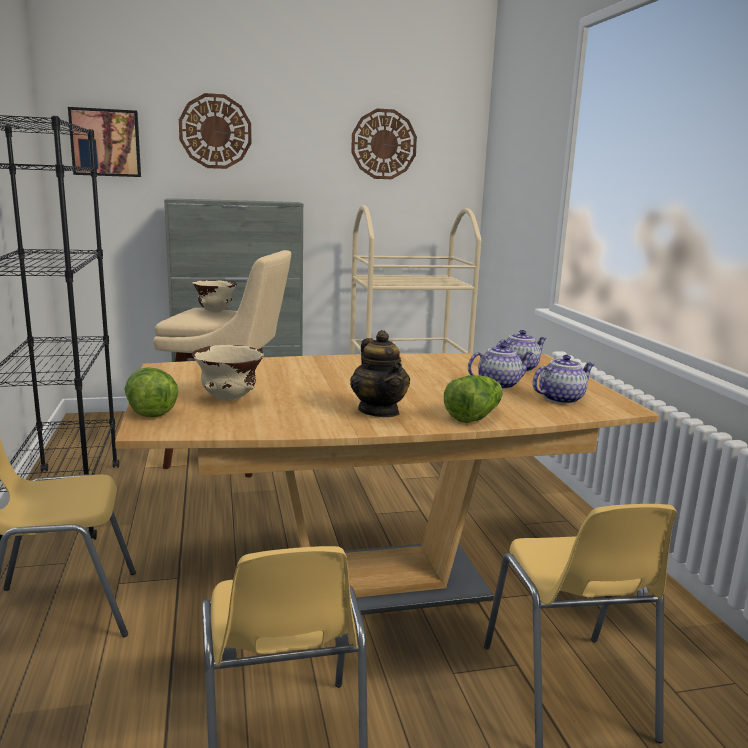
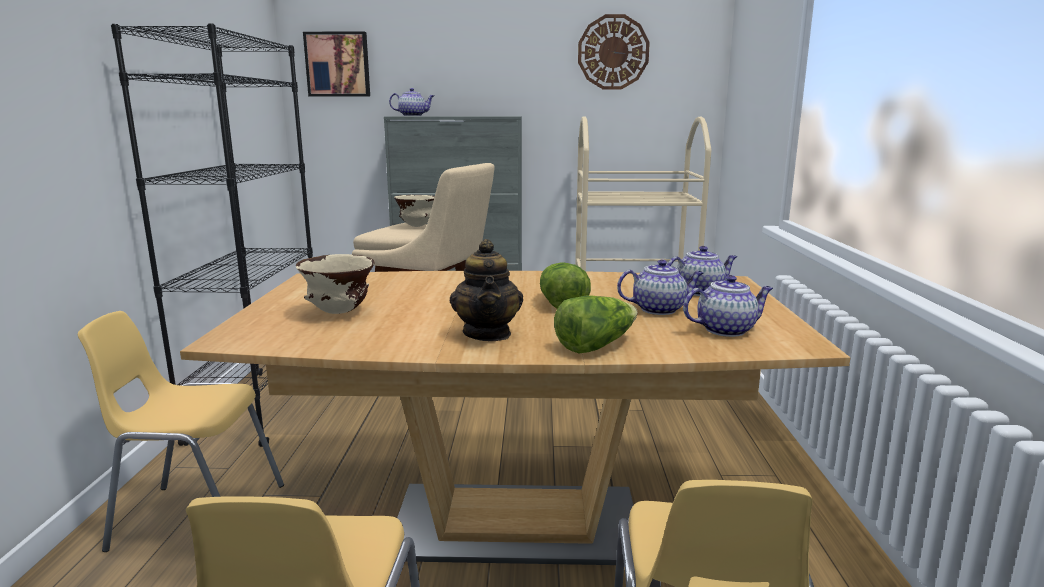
camera: 15 degrees right, 0 degrees up
lettuce [124,367,178,418] -> lettuce moved to [540,263,591,309]
wall clock [179,93,252,169] -> none
none -> teapot [389,88,434,116]

